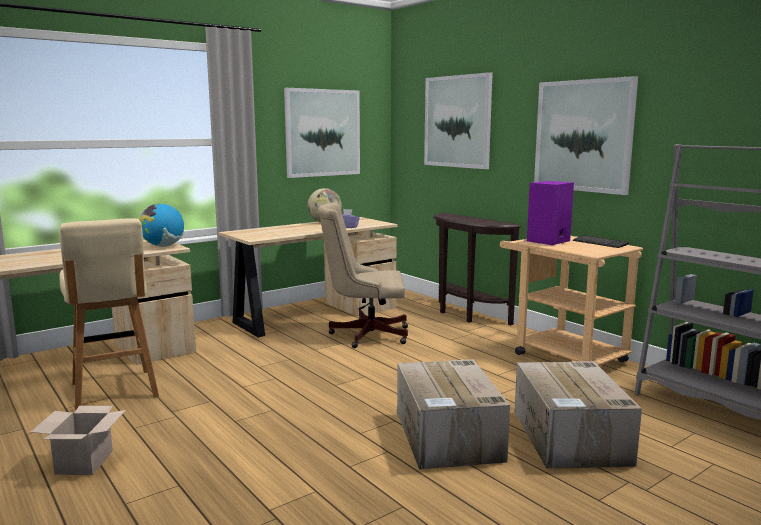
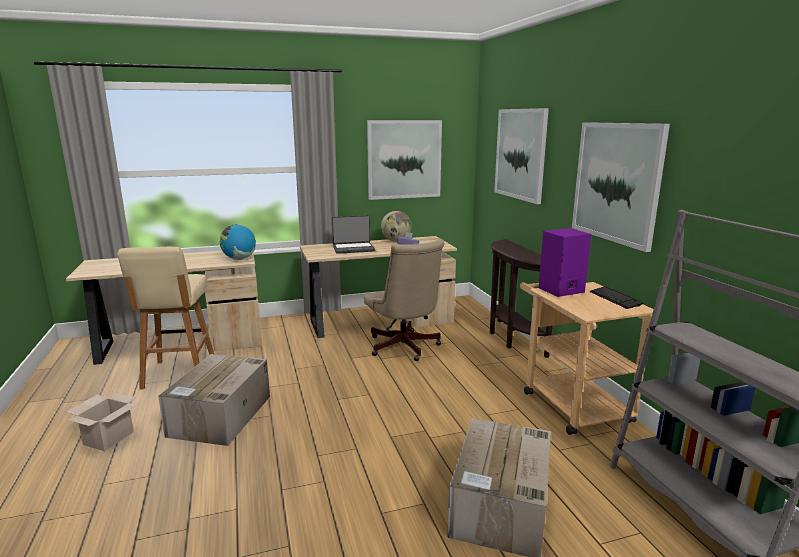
camera: 20 degrees right, 5 degrees up
beige office chair [317,202,408,348] -> beige office chair turned 135 degrees counterclockwise [364,239,444,361]
cardboard box [397,359,510,469] -> cardboard box moved to [158,354,270,446]
none -> laptop [332,215,375,254]

